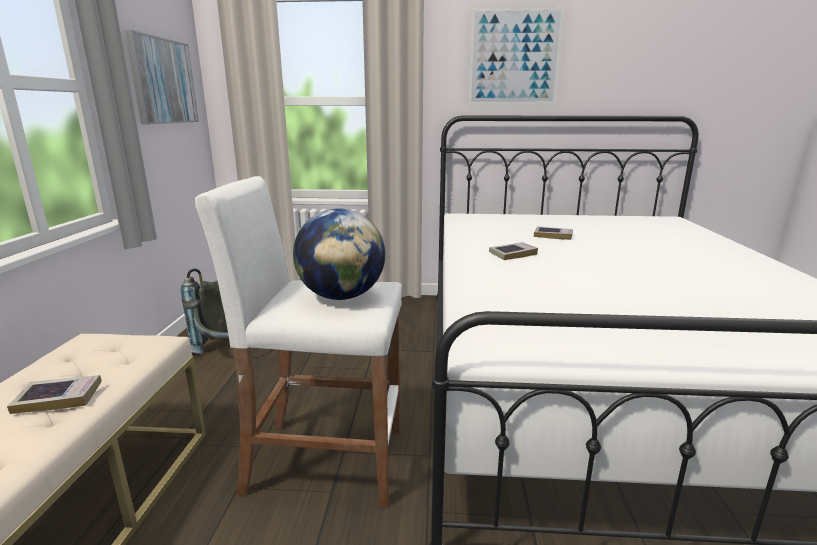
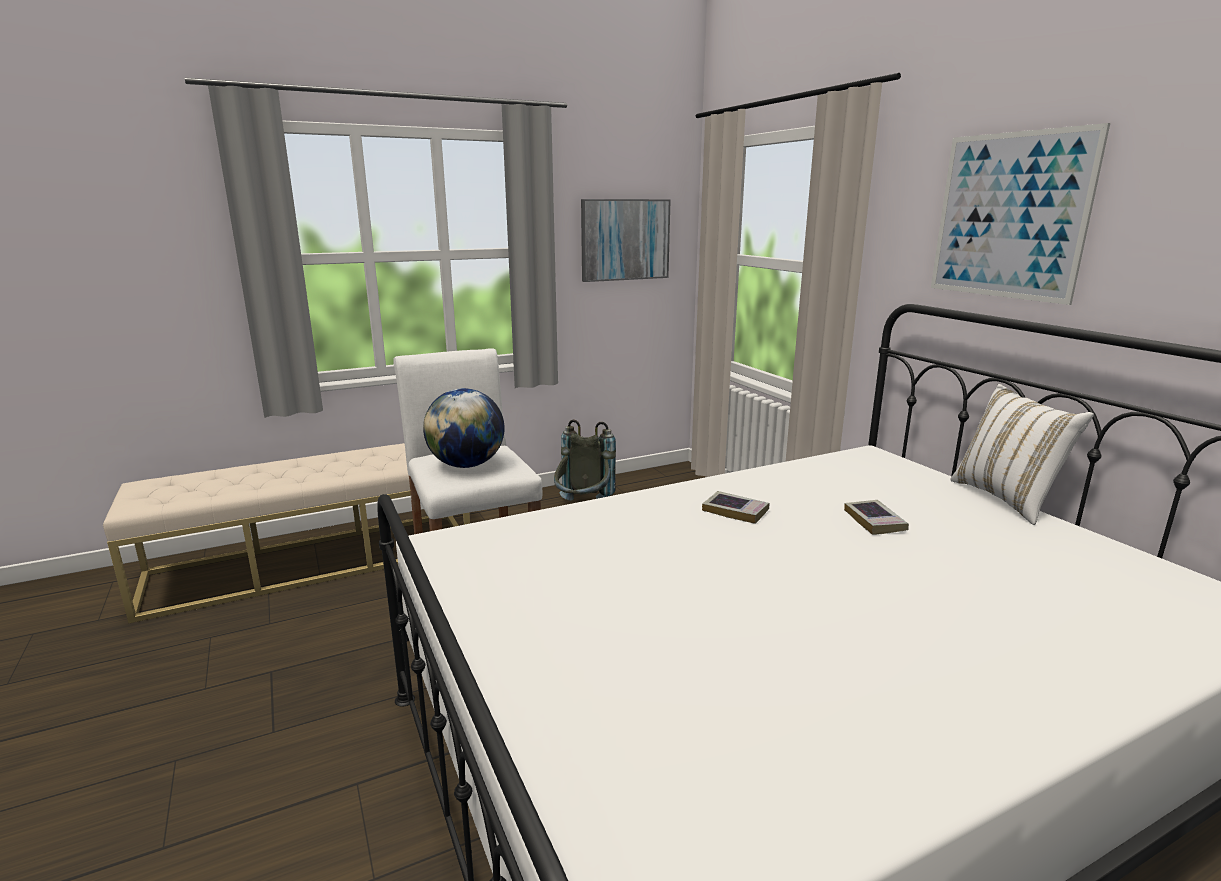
camera: 60 degrees right, 0 degrees up
book [7,375,102,414] -> none
none -> white pillow [951,384,1094,525]

